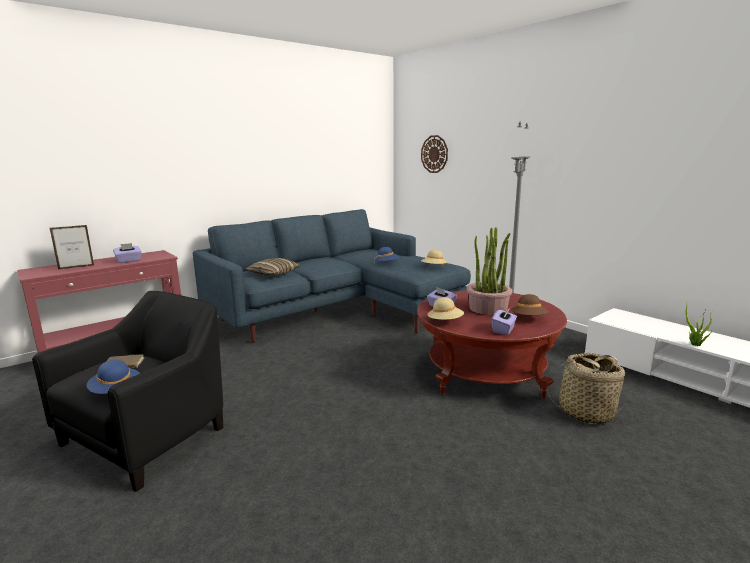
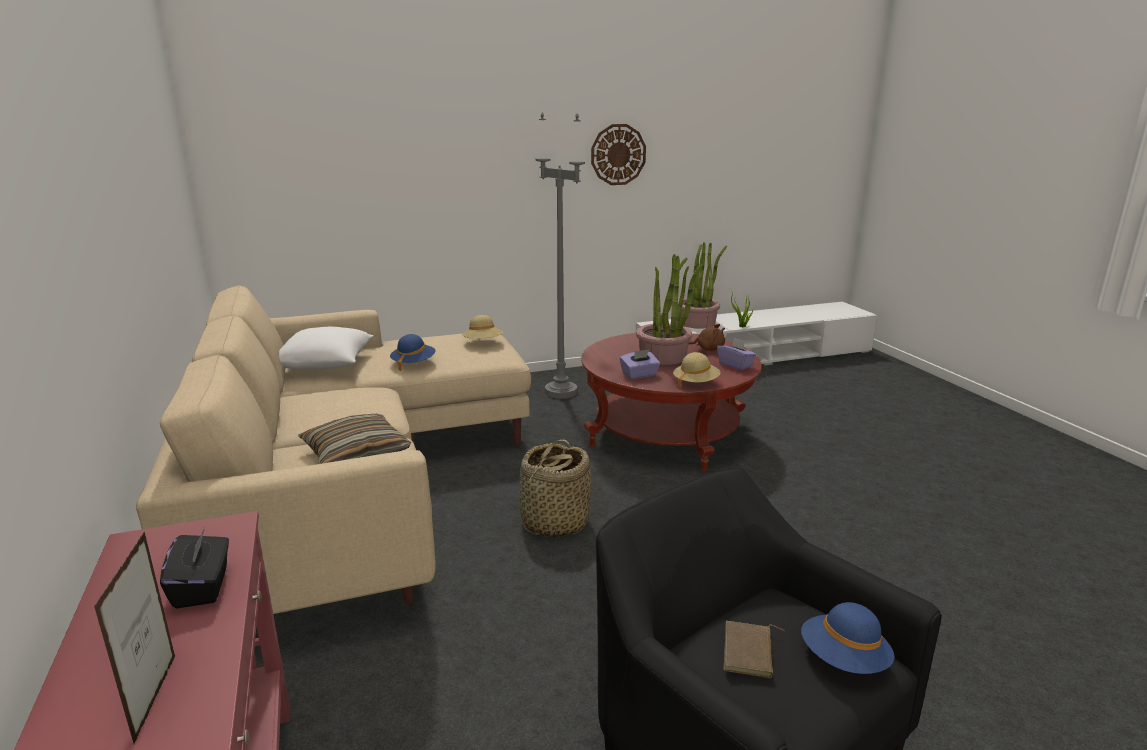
camera: 70 degrees left, 5 degrees up
purple tissue box [113,243,141,263] -> black tissue box [160,528,229,609]
blue sofa [193,209,471,343] -> beige sofa [136,285,531,614]
wall clock [421,135,448,173] -> wall clock moved to [591,124,646,185]
brown hat [511,294,549,315] -> brown plush toy [689,324,725,350]
basket [547,353,626,424] -> basket moved to [519,440,591,537]
none -> white pillow [279,327,374,369]
none -> potted plant [677,242,727,329]

